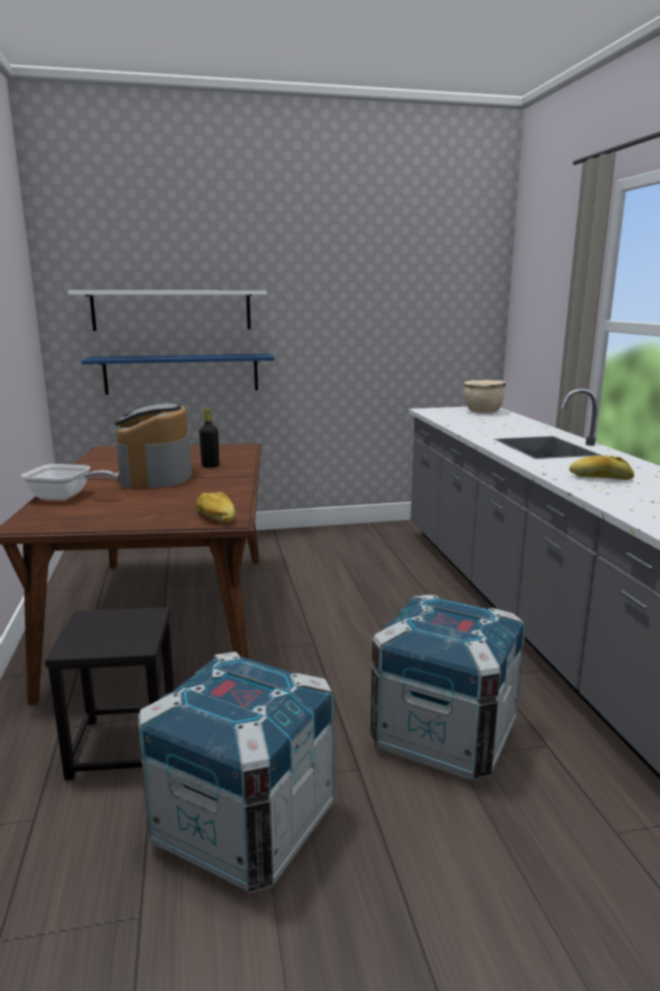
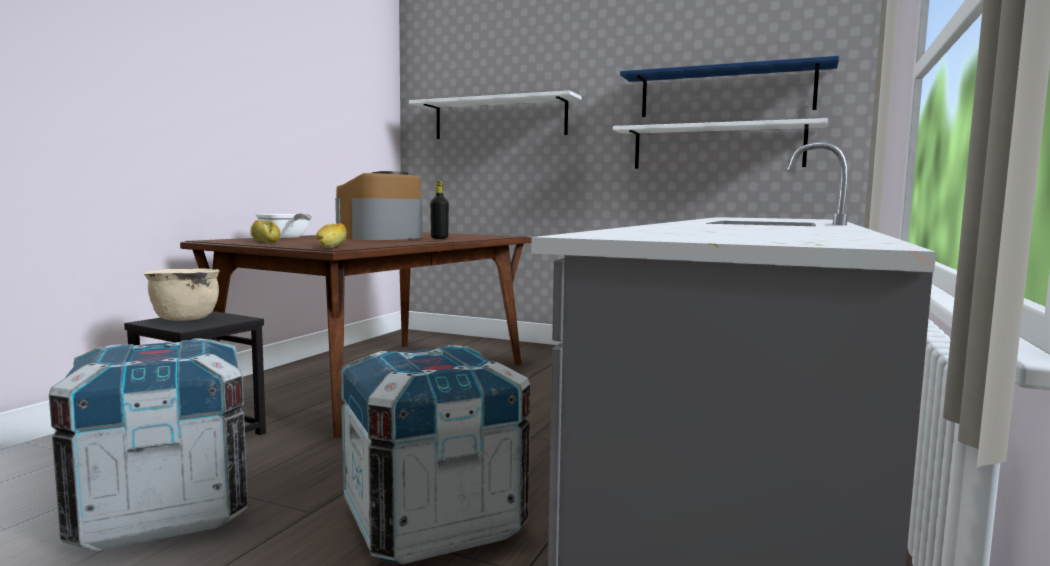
camera: 35 degrees right, 10 degrees down
blue shelf [82,354,274,395] -> blue shelf moved to [620,56,839,117]
beige cooking pot [464,380,506,413] -> beige cooking pot moved to [144,268,220,321]
bread [569,455,634,480] -> bread moved to [250,220,280,243]
none -> white shelf [613,118,828,169]

